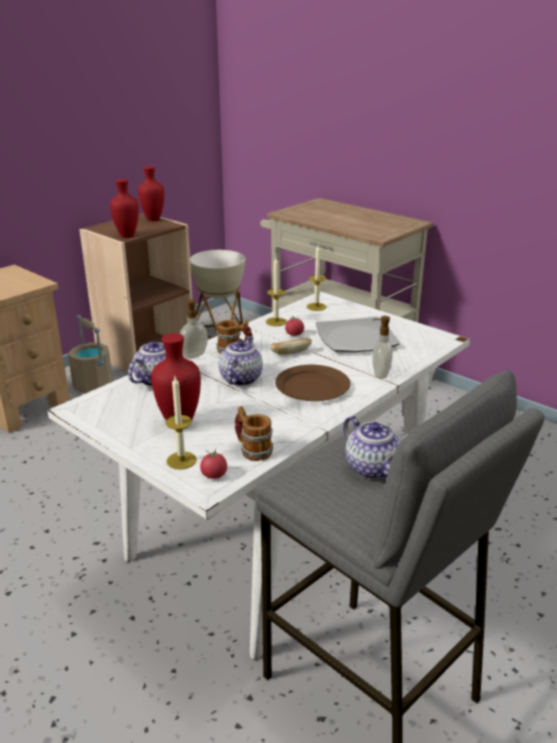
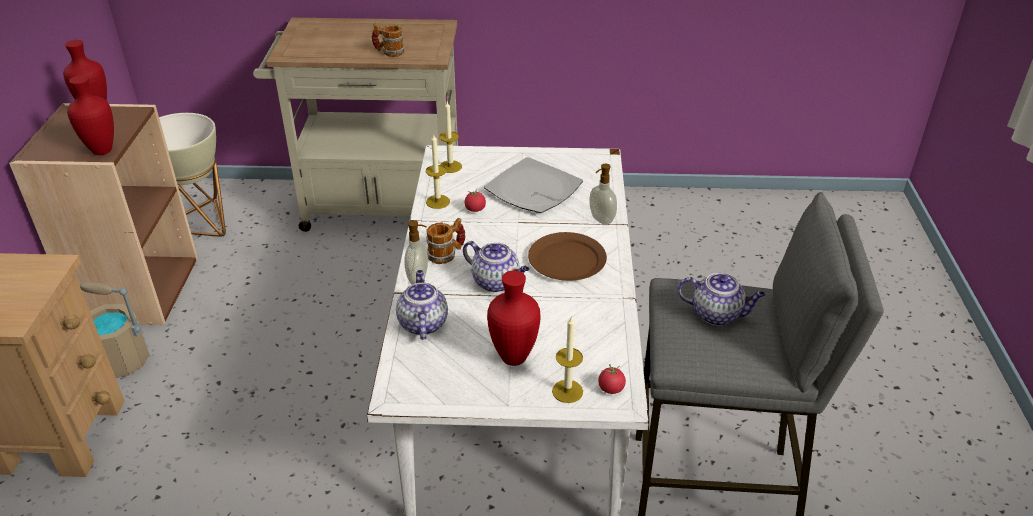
camera: 40 degrees left, 10 degrees up
teapot [219,336,263,386] -> teapot turned 150 degrees clockwise [463,241,529,292]
mug [234,406,273,461] -> mug moved to [371,23,405,57]
bread [270,338,312,355] -> none

